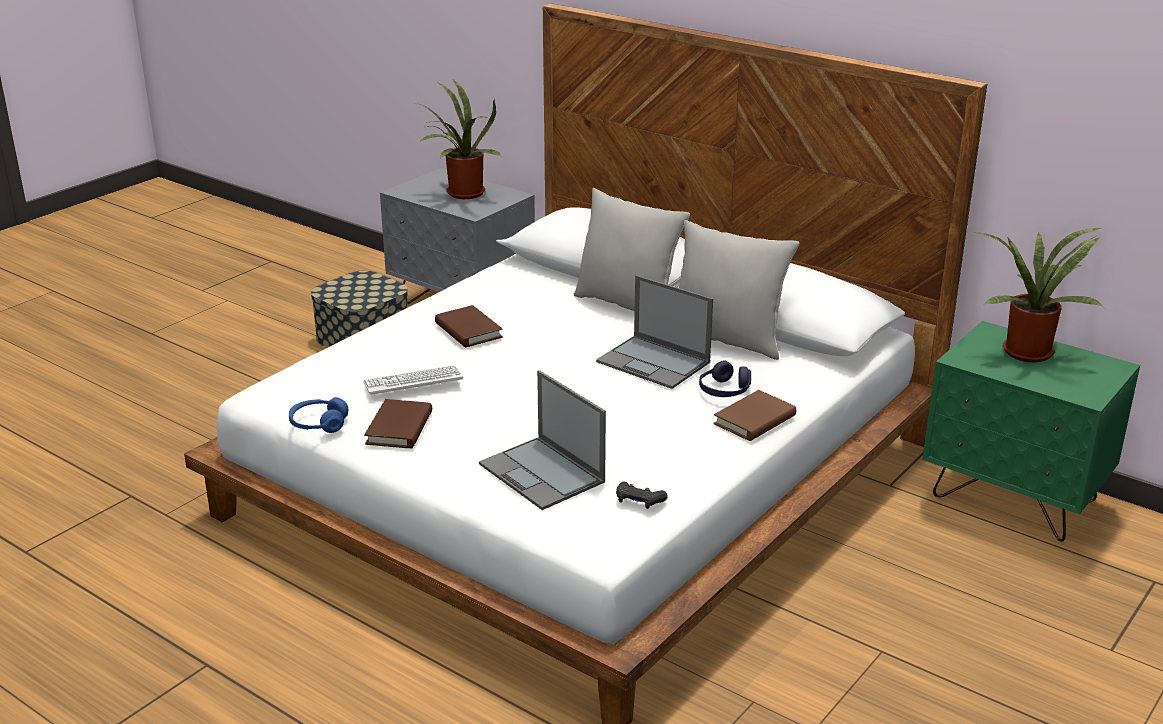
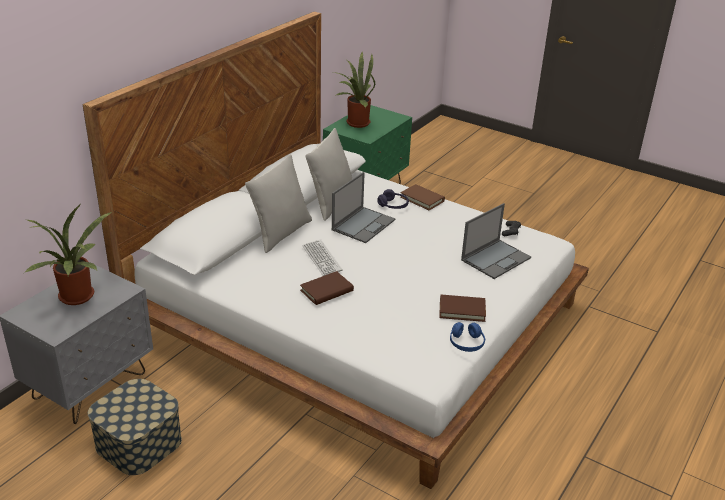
camera: 95 degrees left, 5 degrees up
keyboard [363,365,463,395] -> keyboard moved to [302,239,342,276]

